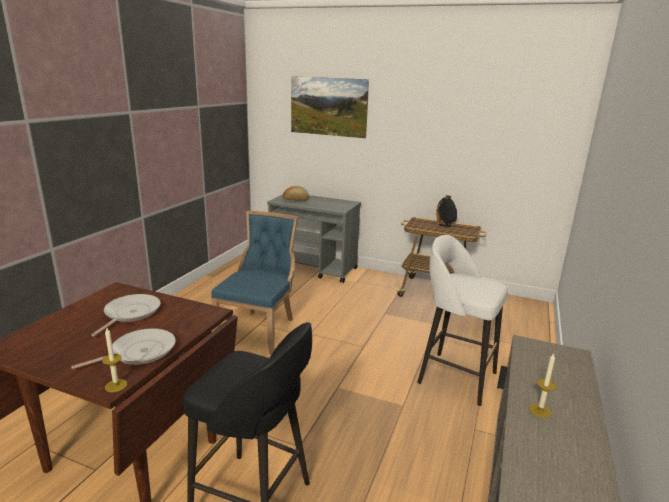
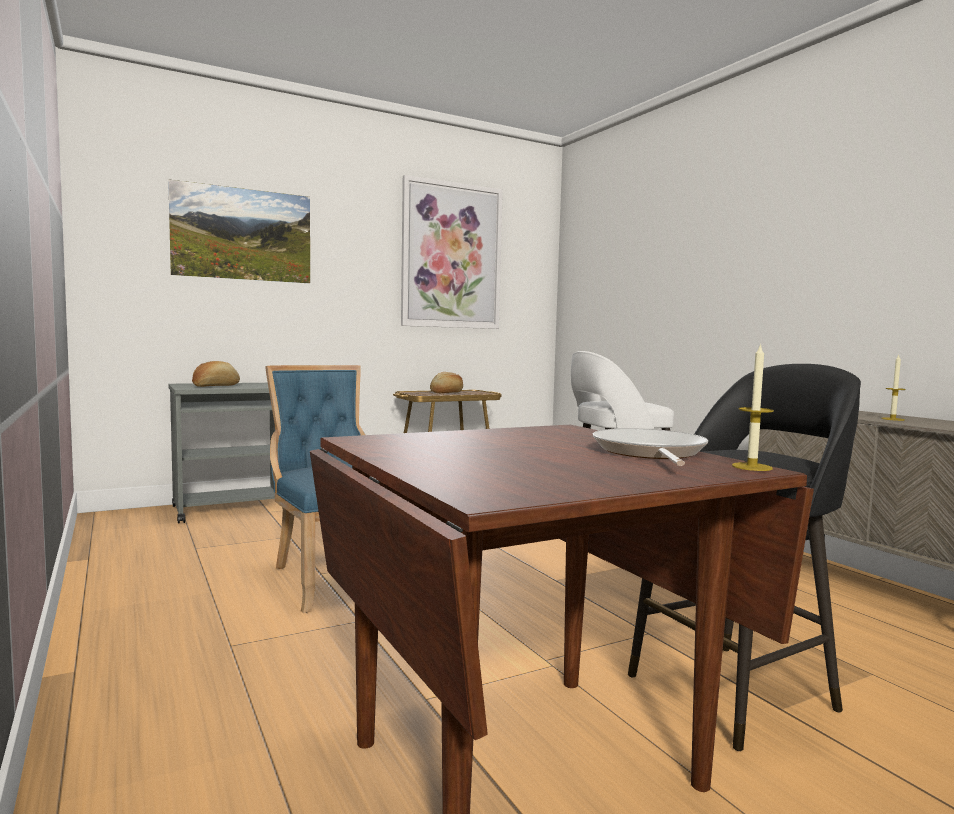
camera: 50 degrees left, 15 degrees down
frying pan [91,294,161,337] -> none
black vase [436,195,457,228] -> bread [430,372,463,393]
none -> picture [401,175,503,329]

